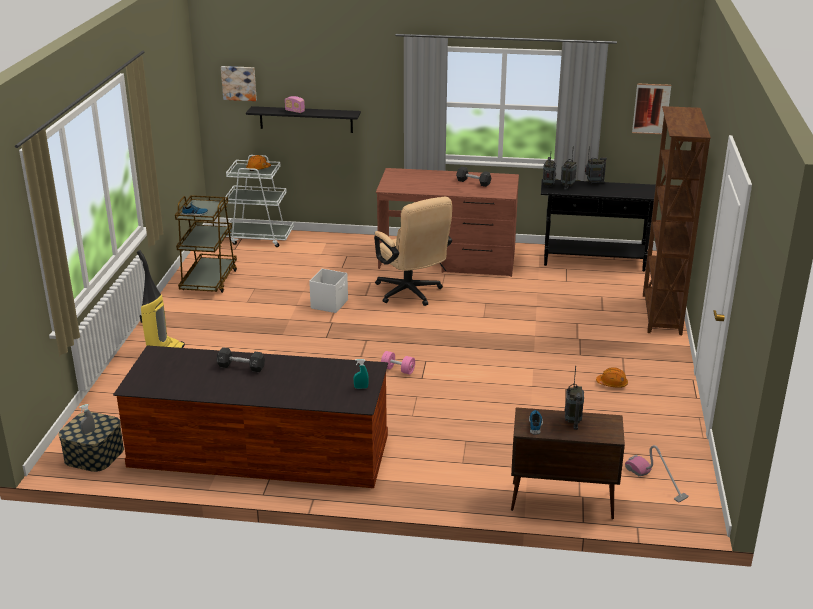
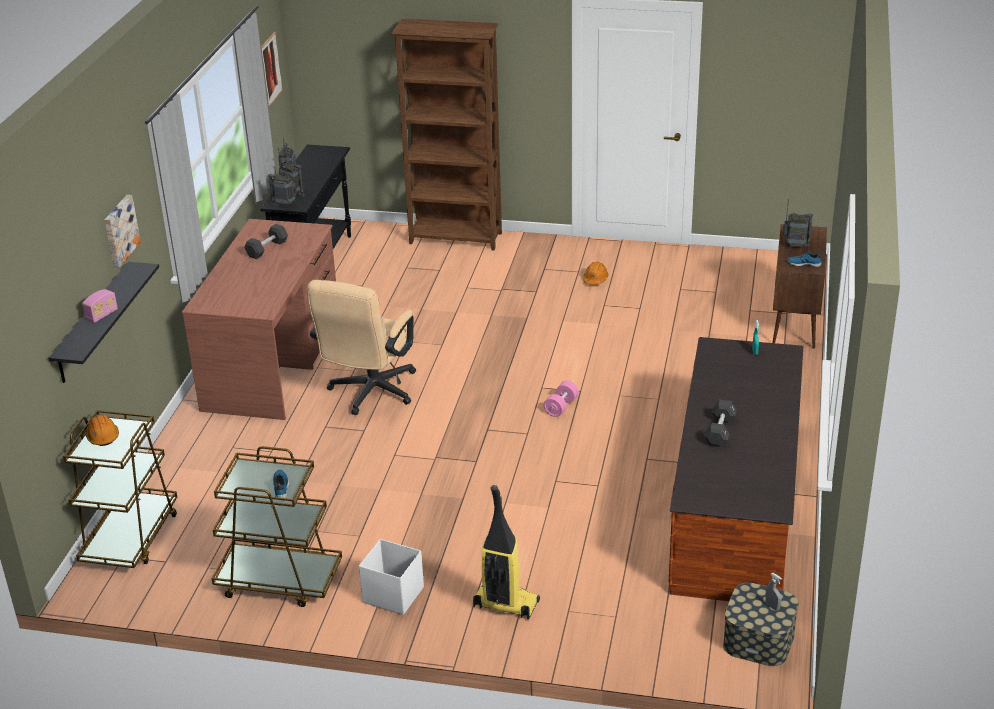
camera: 85 degrees left, 5 degrees up
picture [221,66,257,101] -> picture moved to [105,195,141,268]
white cart [225,155,294,247] -> brown cart [63,410,177,568]
white storage box [309,269,348,313] -> white storage box moved to [359,539,424,615]
beige office chair [374,197,452,306] -> beige office chair turned 135 degrees clockwise [307,280,416,415]
vacuum cleaner [625,445,689,502] -> none

